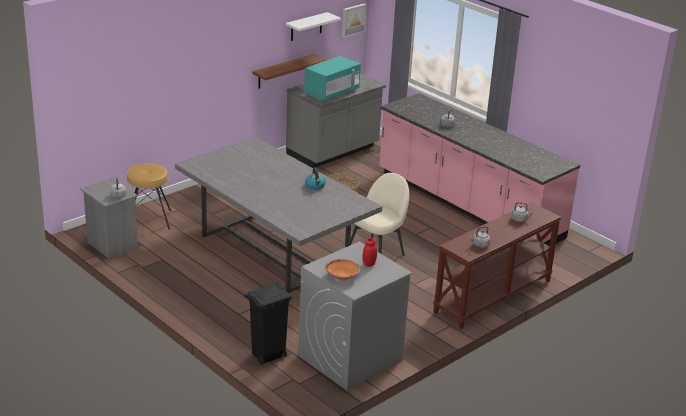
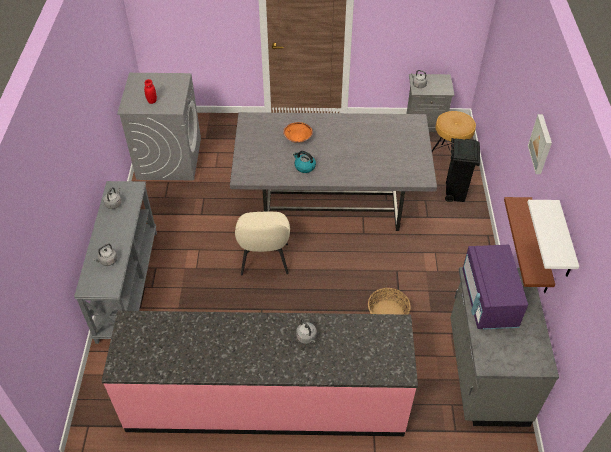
camera: 135 degrees right, 20 degrees up
black trash can [245,282,292,365] -> black trash can moved to [445,138,480,202]
turquoise microwave [304,56,361,101] -> purple microwave [462,245,528,330]
orange bowl [325,259,360,281] -> orange bowl moved to [283,122,313,143]
picture [342,4,367,37] -> picture moved to [528,114,552,174]
brown console table [433,202,561,329] -> grey console table [74,181,157,344]

